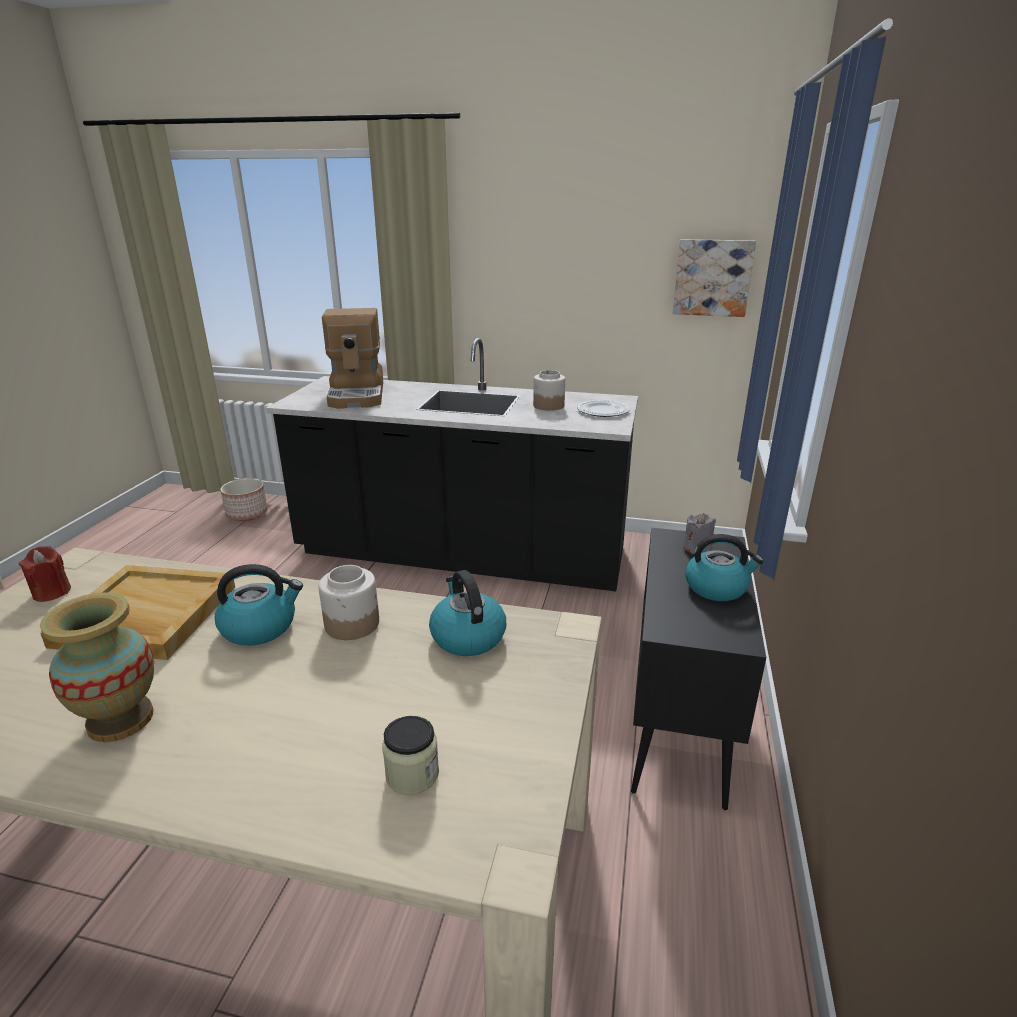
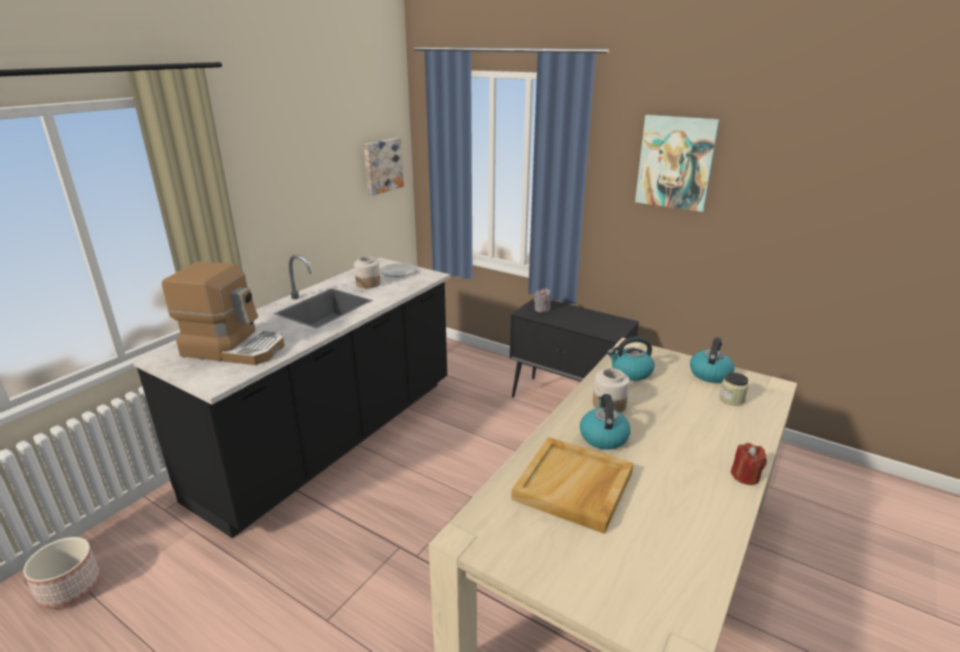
camera: 70 degrees left, 0 degrees up
red candle [19,546,71,602] -> red candle moved to [731,443,767,485]
vase [40,592,154,742] -> none
kettle [685,534,764,601] -> kettle moved to [690,337,735,383]
none -> picture [635,114,720,212]

